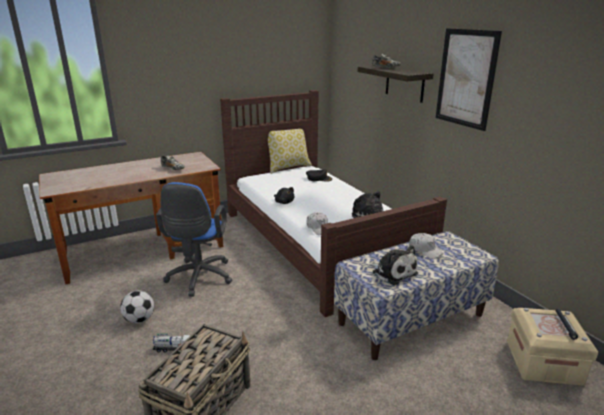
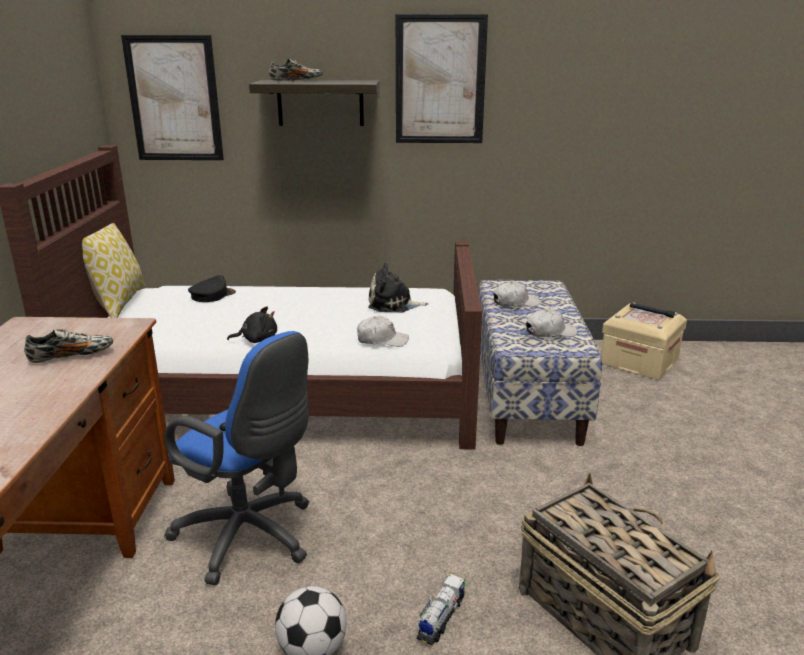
camera: 60 degrees left, 0 degrees up
plush toy [370,245,418,285] -> white cap [526,309,577,337]
none -> picture [121,35,224,160]

